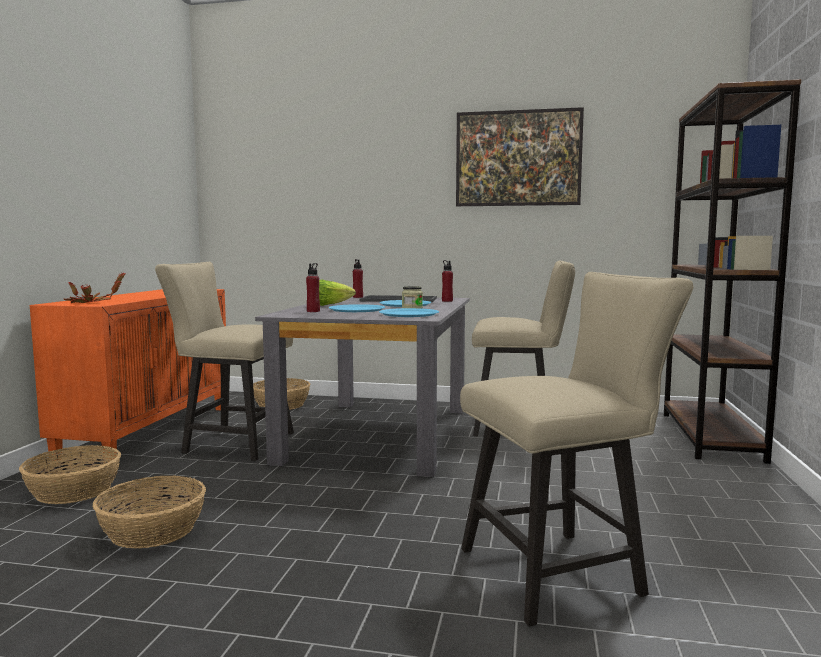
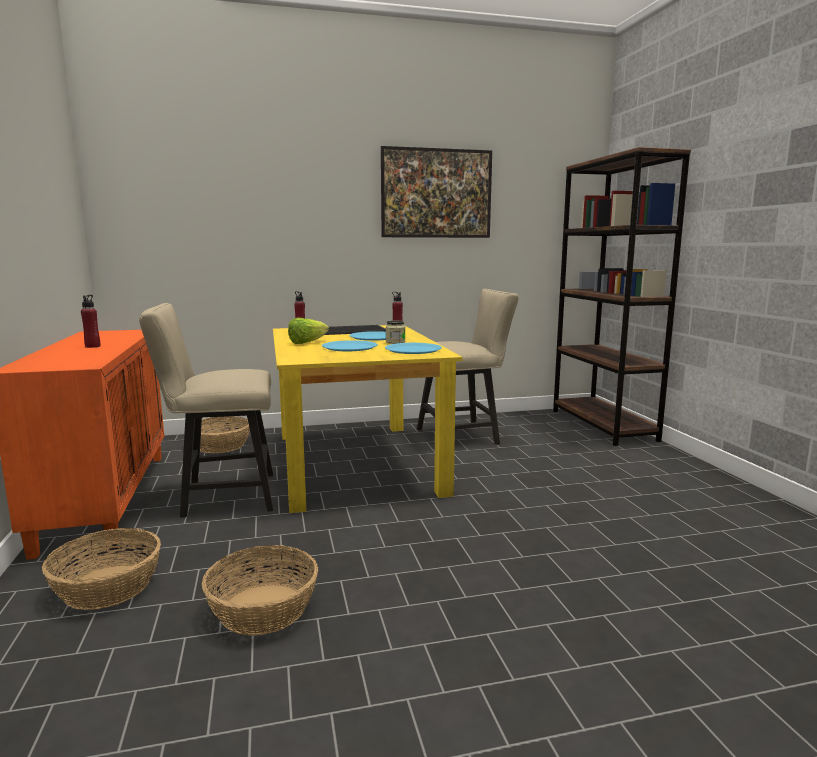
camera: 25 degrees left, 5 degrees up
potted plant [63,273,126,303] -> none
grey dining table [255,296,470,477] -> yellow dining table [273,325,463,513]
red bottle [306,263,320,312] -> red bottle moved to [81,295,101,348]
beige chair [460,272,693,626] -> none

